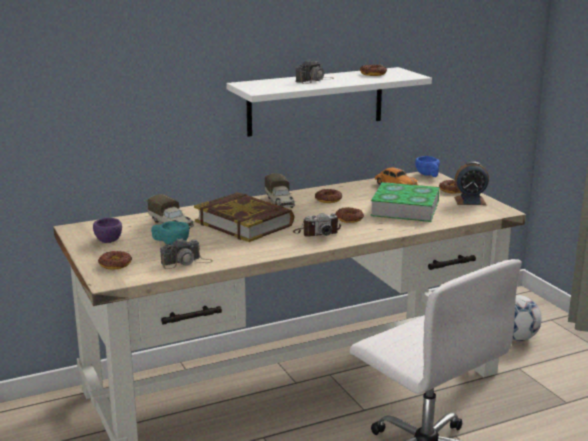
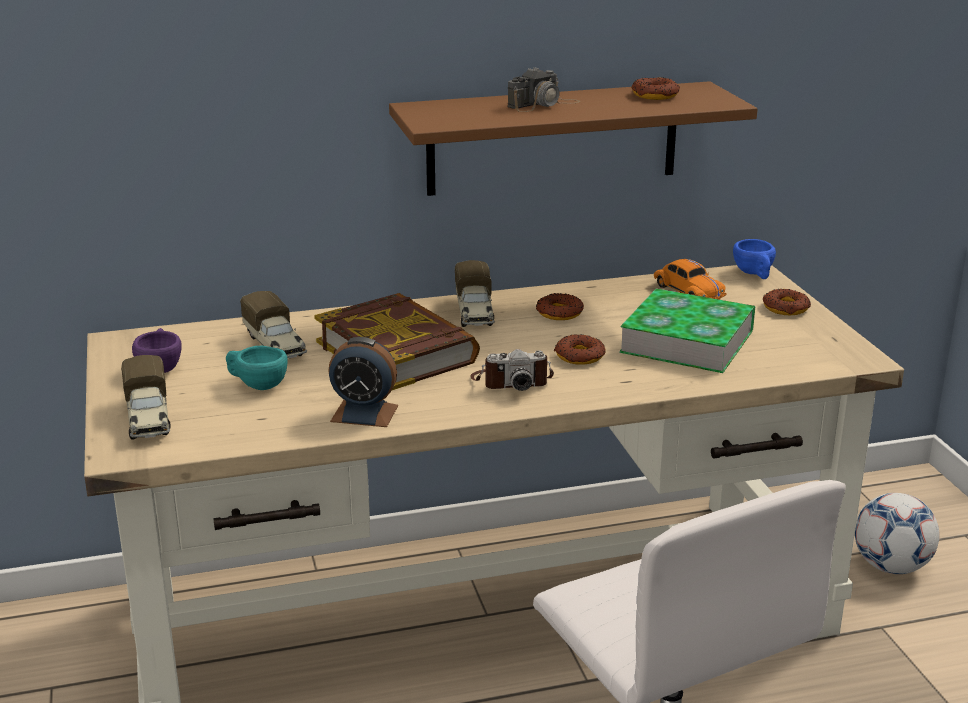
camera: 10 degrees right, 5 degrees up
donut [98,251,132,270] -> toy truck [121,355,171,440]
camera [160,238,213,269] -> none
white shelf [226,67,432,137] -> brown shelf [389,81,758,196]
alarm clock [454,161,489,205] -> alarm clock moved to [328,337,398,427]

